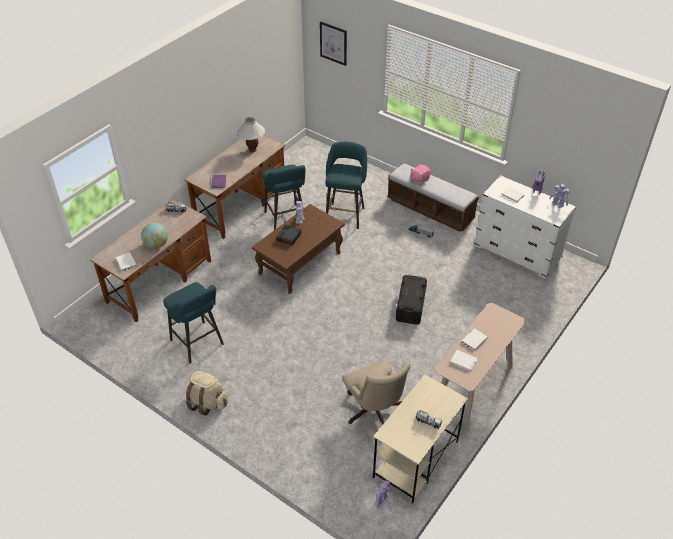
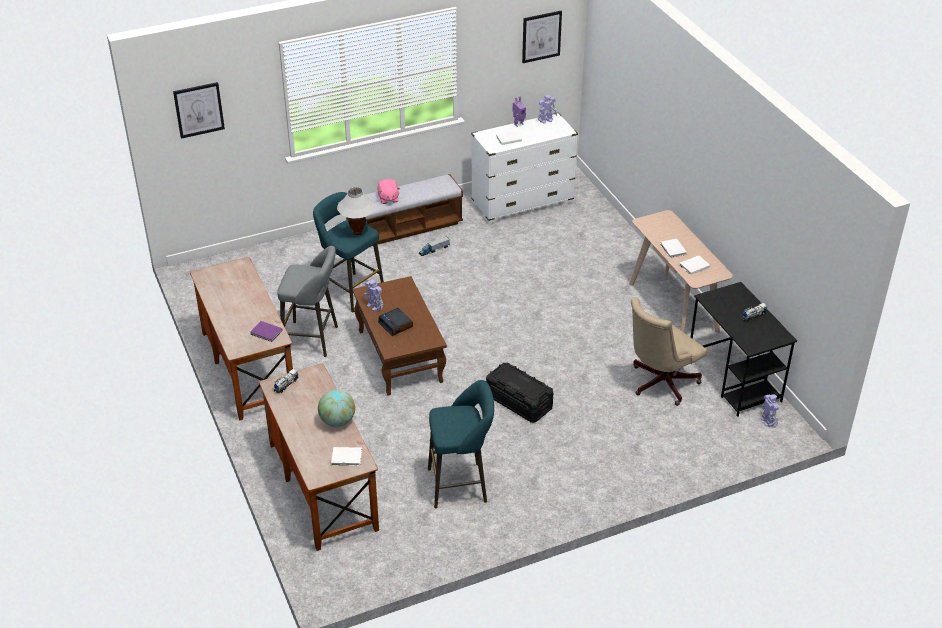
camera: 60 degrees left, 5 degrees down
beige backpack [186,371,228,416] -> none
white table lamp [237,117,265,152] -> white table lamp moved to [337,187,375,235]
turquoise stool [263,164,306,230] -> grey stool [277,246,338,357]
beige office chair [342,360,410,425] -> beige office chair turned 135 degrees clockwise [631,297,707,406]
beige desk [373,374,468,504] -> black desk [691,282,797,417]
black storage box [396,275,427,325] -> black storage box moved to [486,363,553,423]
none -> picture [522,11,562,63]

